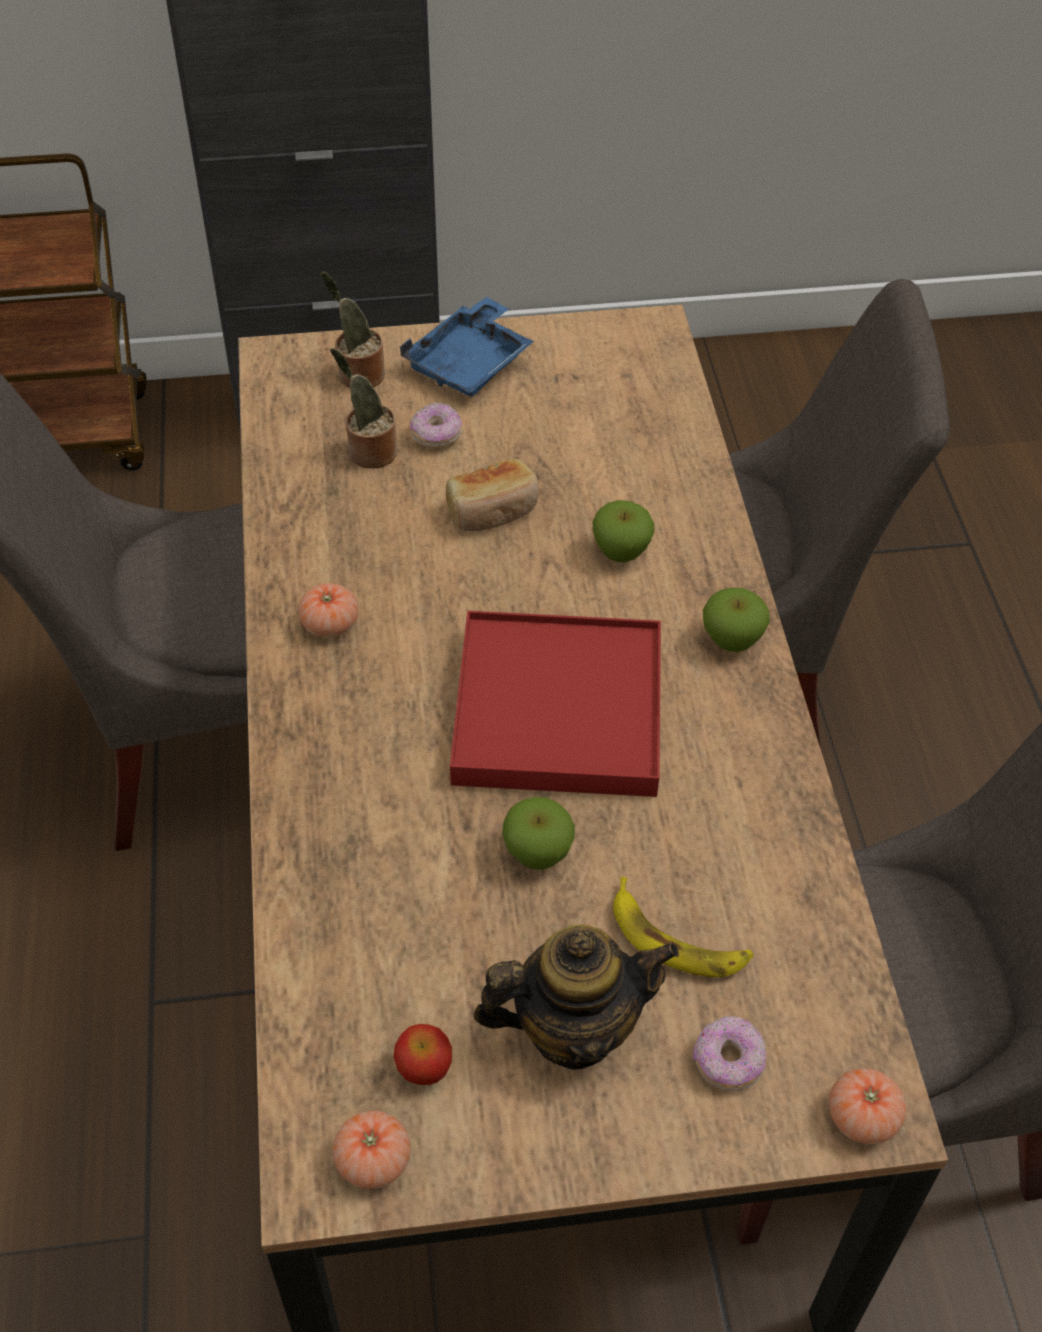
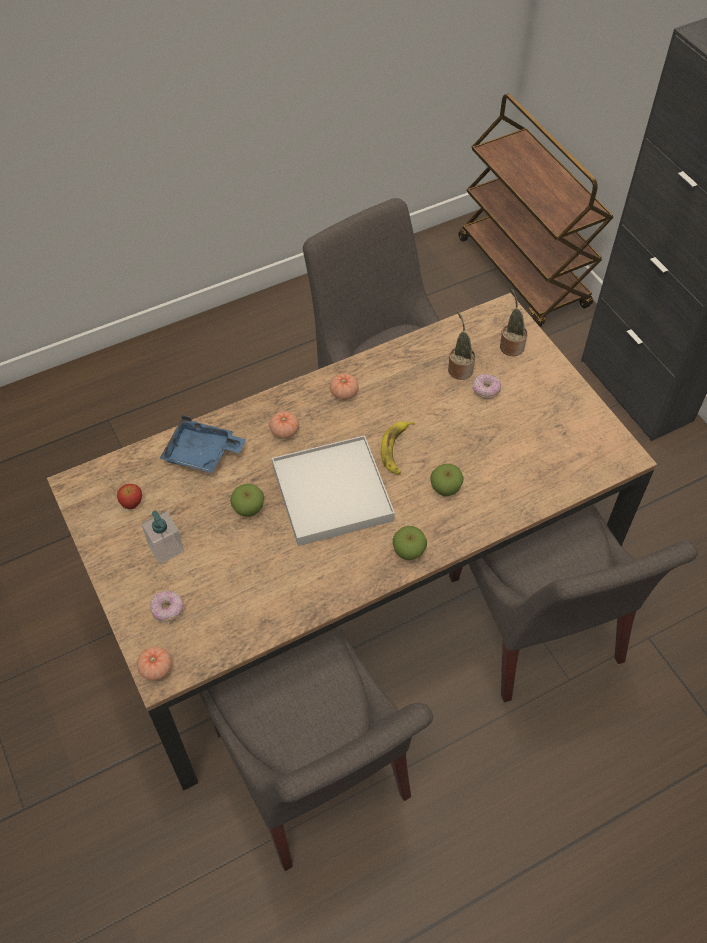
camera: 70 degrees right, 5 degrees up
tomato [333,1110,411,1189] -> tomato moved to [269,411,299,439]
blue tray [400,297,534,397] -> blue tray moved to [159,415,246,473]
bread [446,459,538,531] -> none
red tray [450,611,661,797] -> white tray [272,435,395,546]
teapot [474,925,679,1070] -> soap dispenser [141,511,184,564]
banana [613,876,753,977] -> banana moved to [381,421,415,474]

